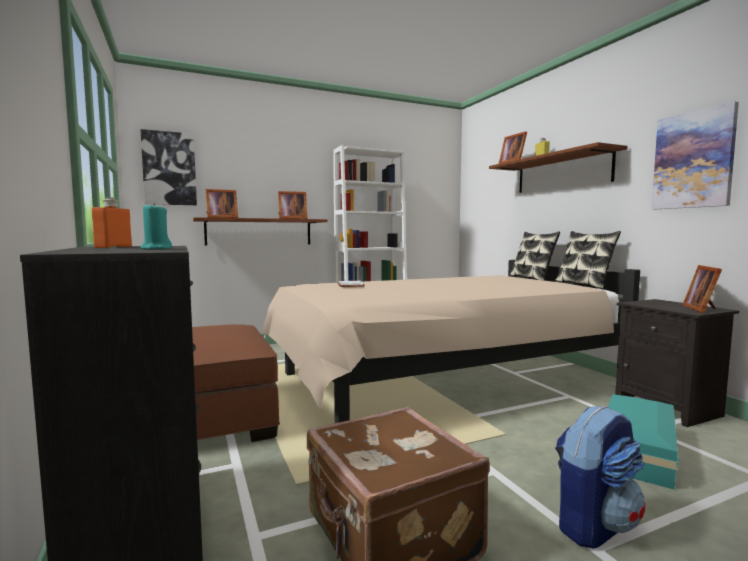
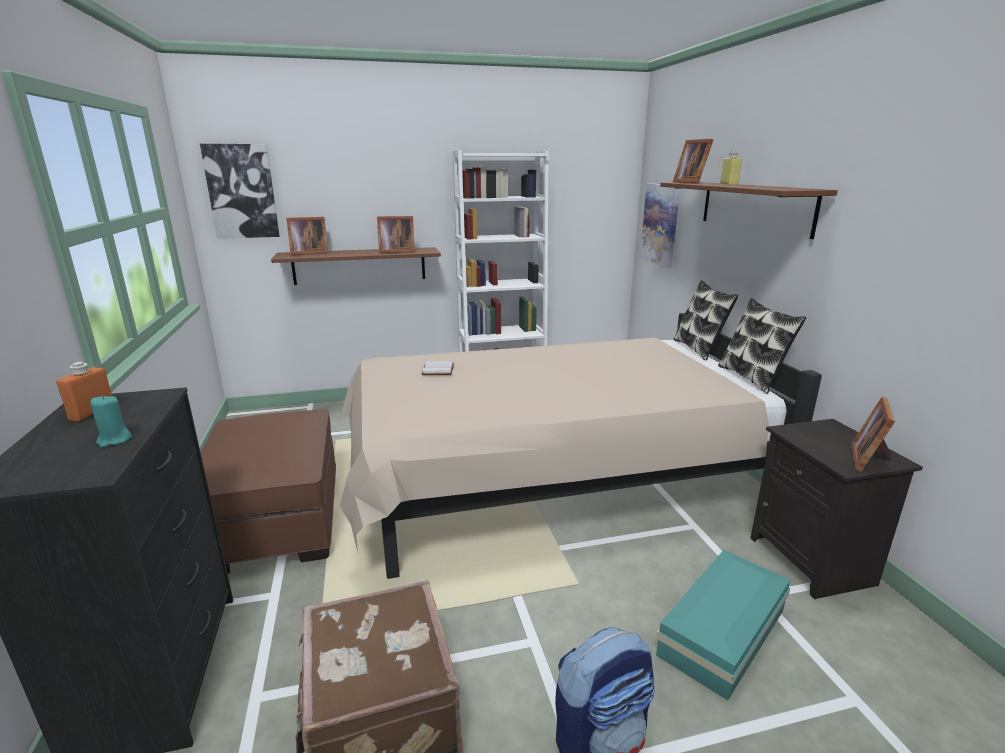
camera: 10 degrees right, 15 degrees up
picture [652,102,739,209] -> picture moved to [640,183,680,268]

